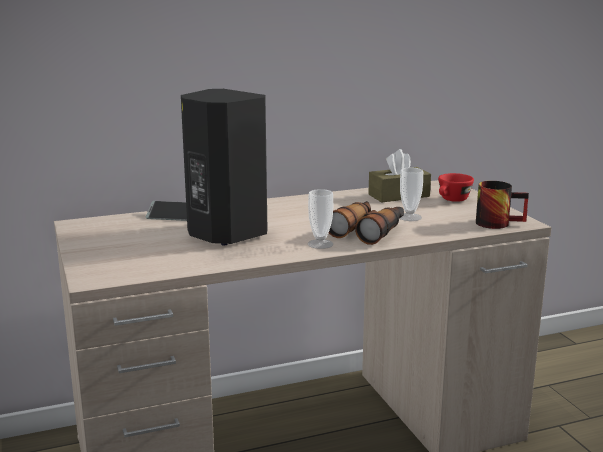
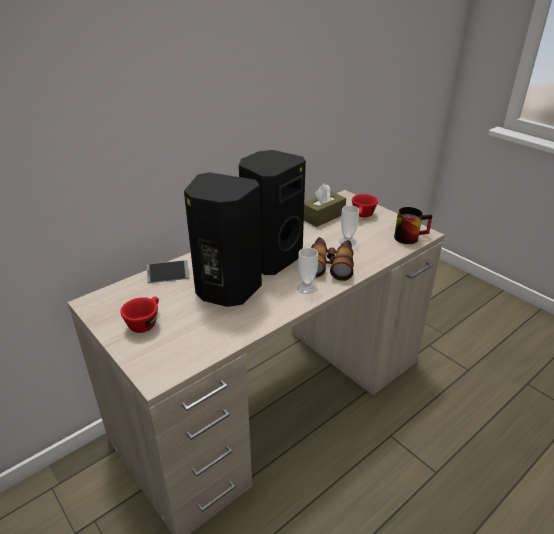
camera: 20 degrees left, 15 degrees up
none -> red cup [120,297,159,333]
none -> black speaker [239,150,306,275]

